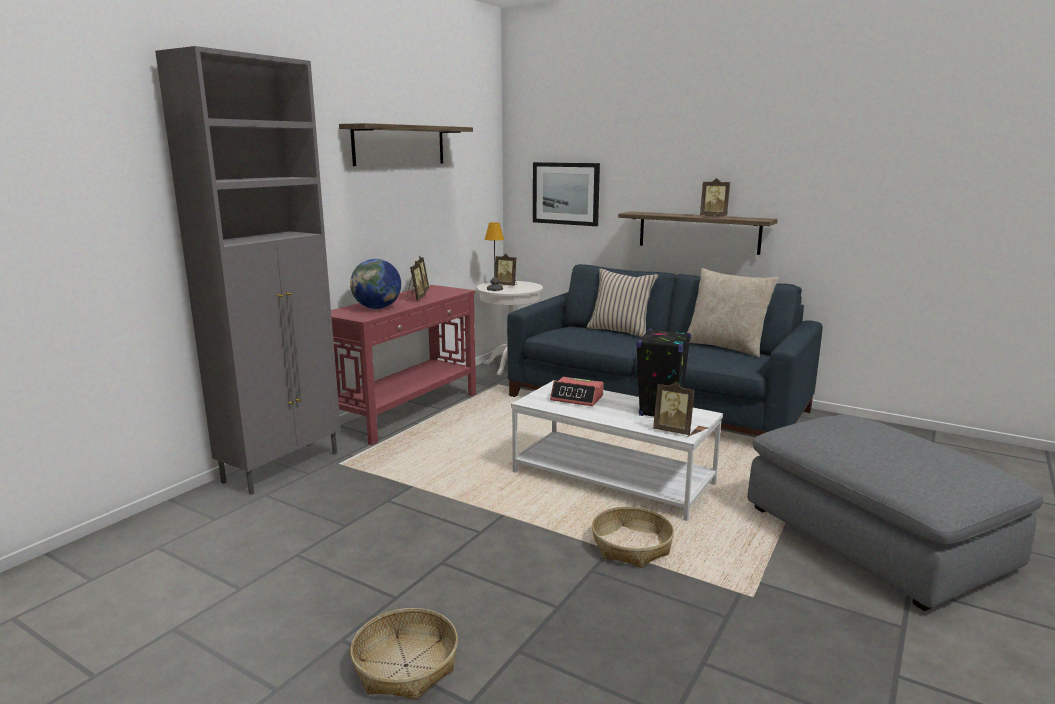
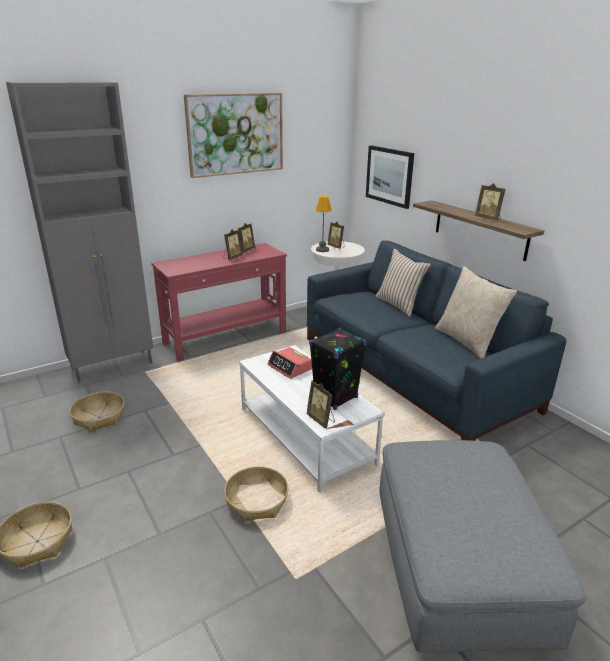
camera: 25 degrees right, 10 degrees up
shelf [339,123,473,166] -> picture [184,93,283,178]
globe [350,259,401,309] -> none
none -> basket [69,392,124,432]

